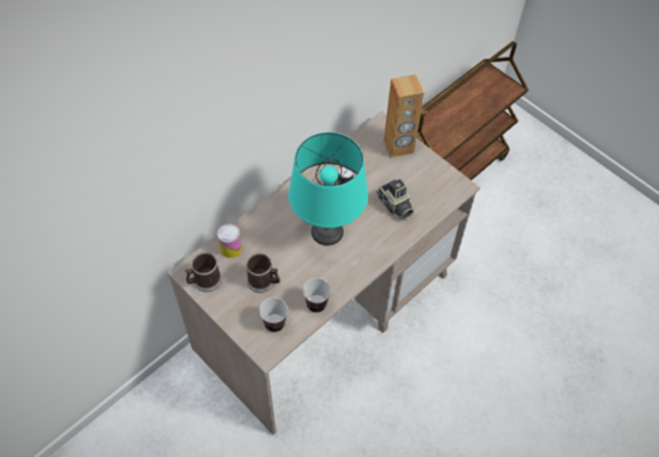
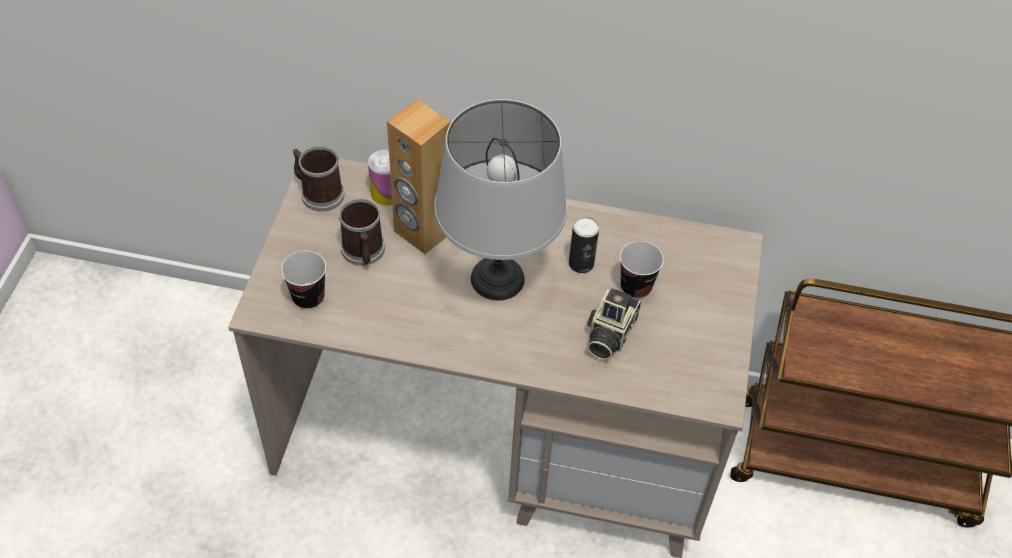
camera: 55 degrees right, 5 degrees down
turquoise table lamp [289,132,368,246] -> grey table lamp [434,99,567,301]
cup [303,278,331,313] -> cup moved to [620,241,664,299]
brown speaker [384,75,424,158] -> brown speaker moved to [387,99,451,254]

